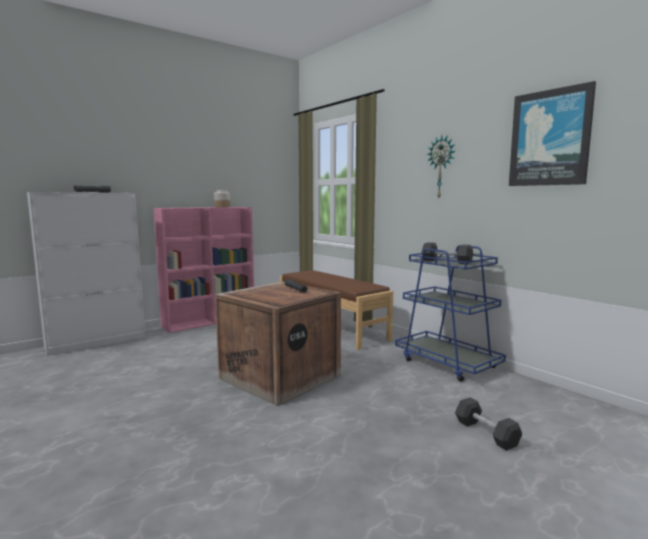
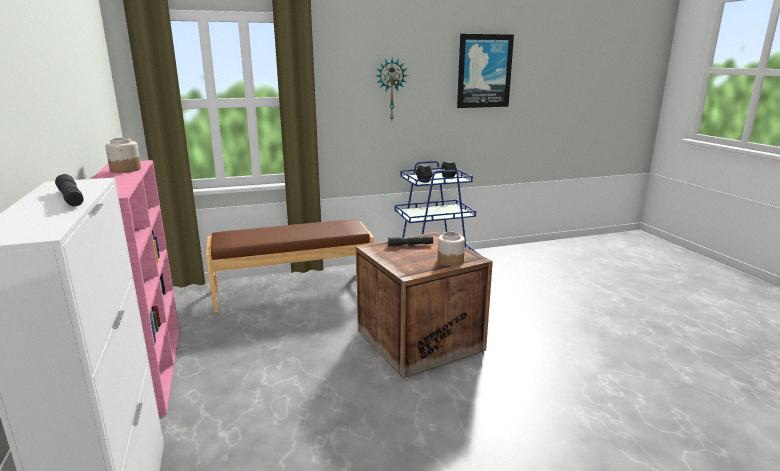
camera: 70 degrees left, 10 degrees up
black dumbbell [455,397,522,451] -> none
none -> jar [437,232,465,266]

